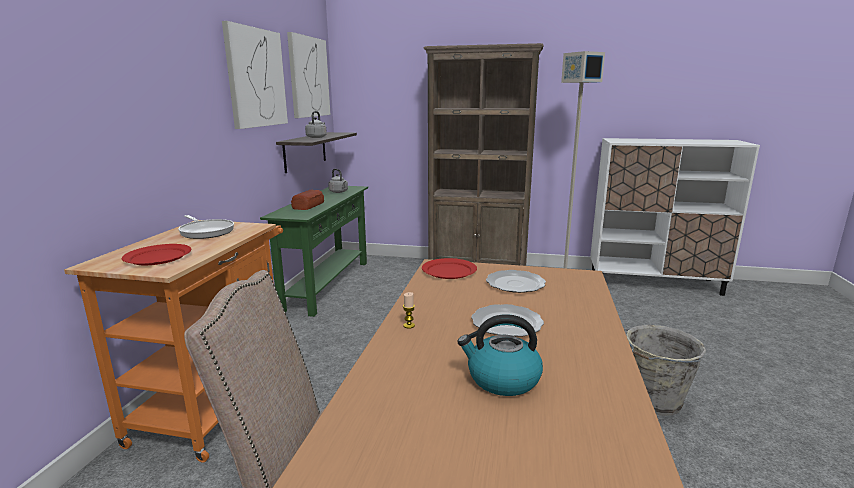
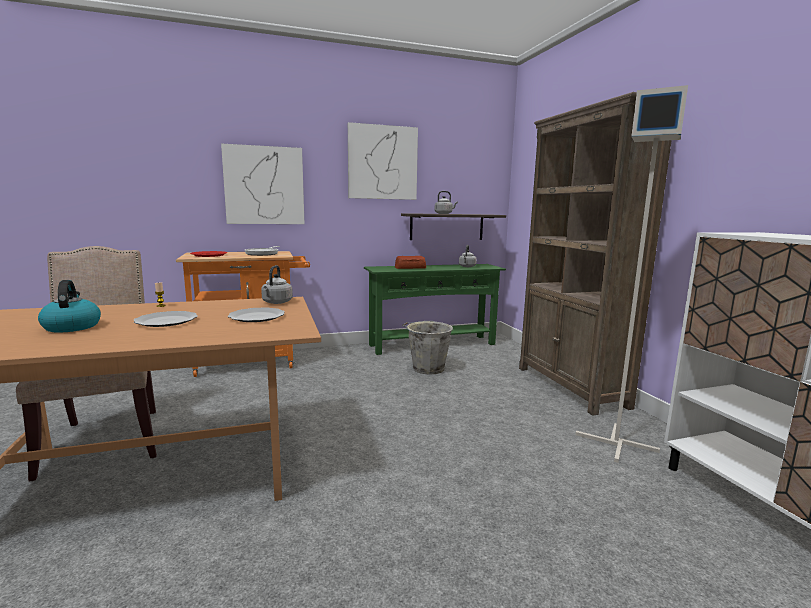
camera: 60 degrees right, 5 degrees down
picture [287,32,331,118] -> picture moved to [221,144,305,224]
red plate [422,258,477,279] -> grey kettle [261,265,293,304]
grey bucket [624,325,706,416] -> grey bucket moved to [402,321,453,375]

